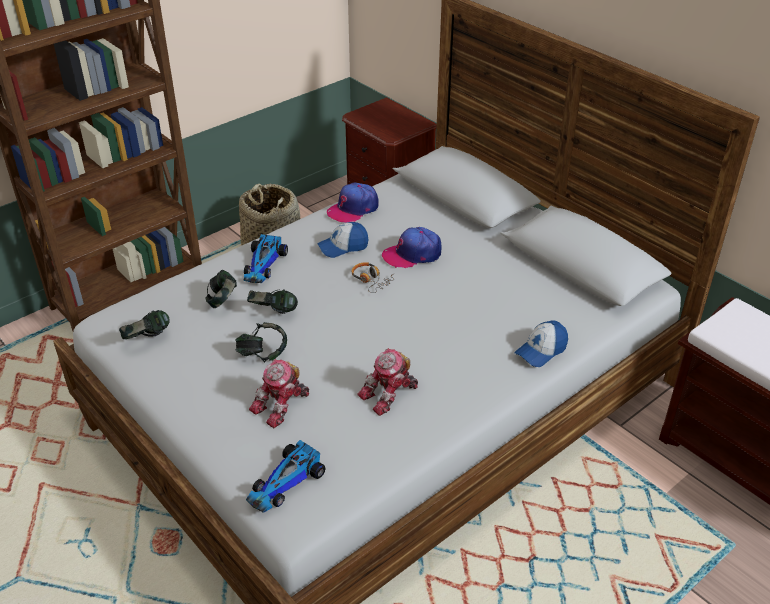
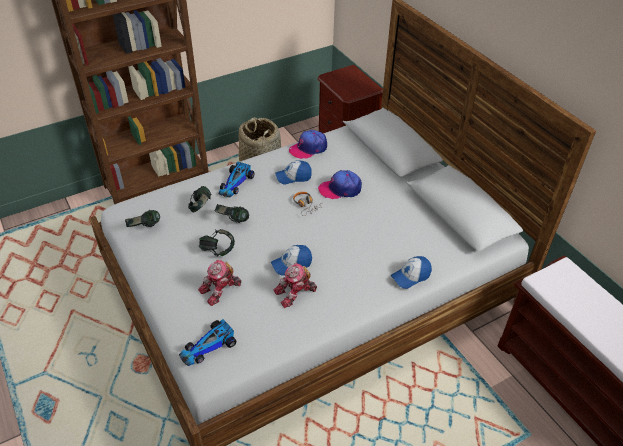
camera: 10 degrees right, 5 degrees up
none -> cap [271,245,312,276]

